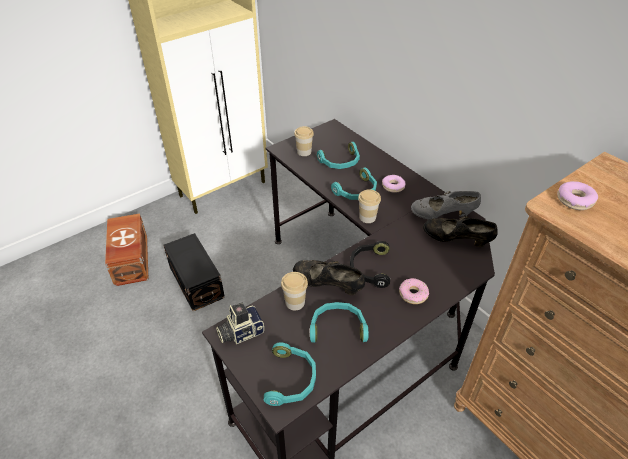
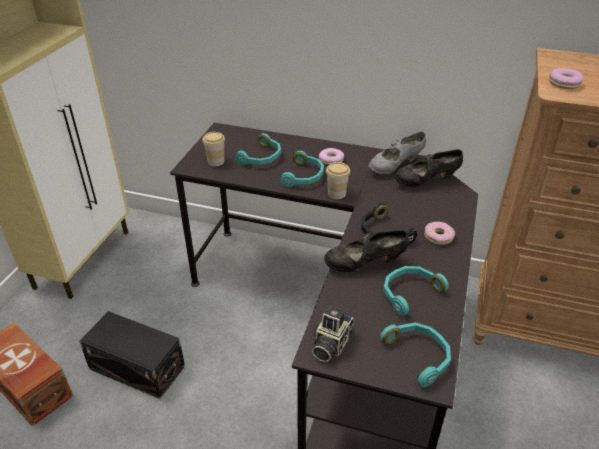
camera: 35 degrees left, 5 degrees down
cup [281,272,308,310] -> none

